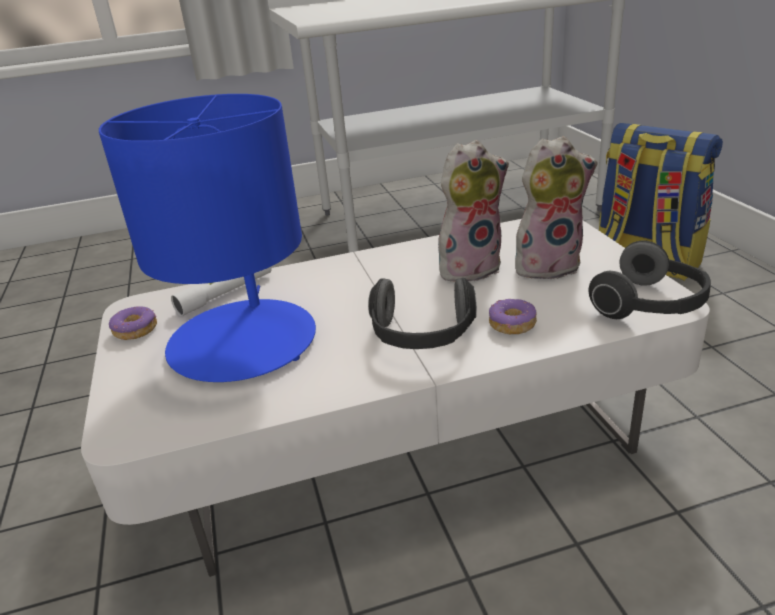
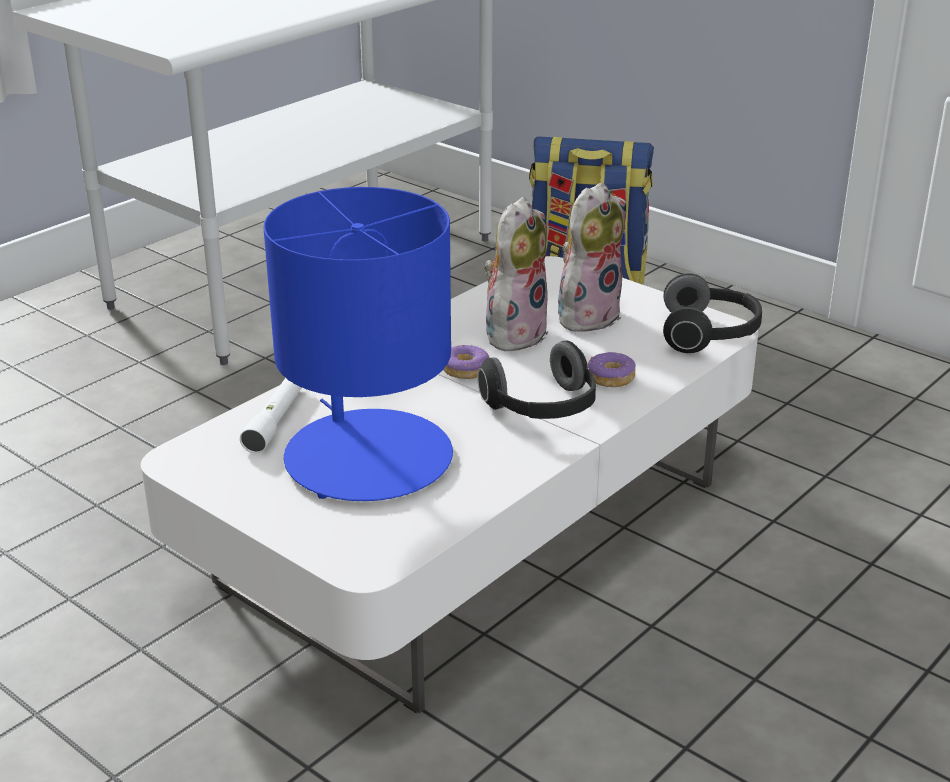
camera: 35 degrees left, 0 degrees up
donut [109,306,157,340] -> donut moved to [443,345,489,379]

